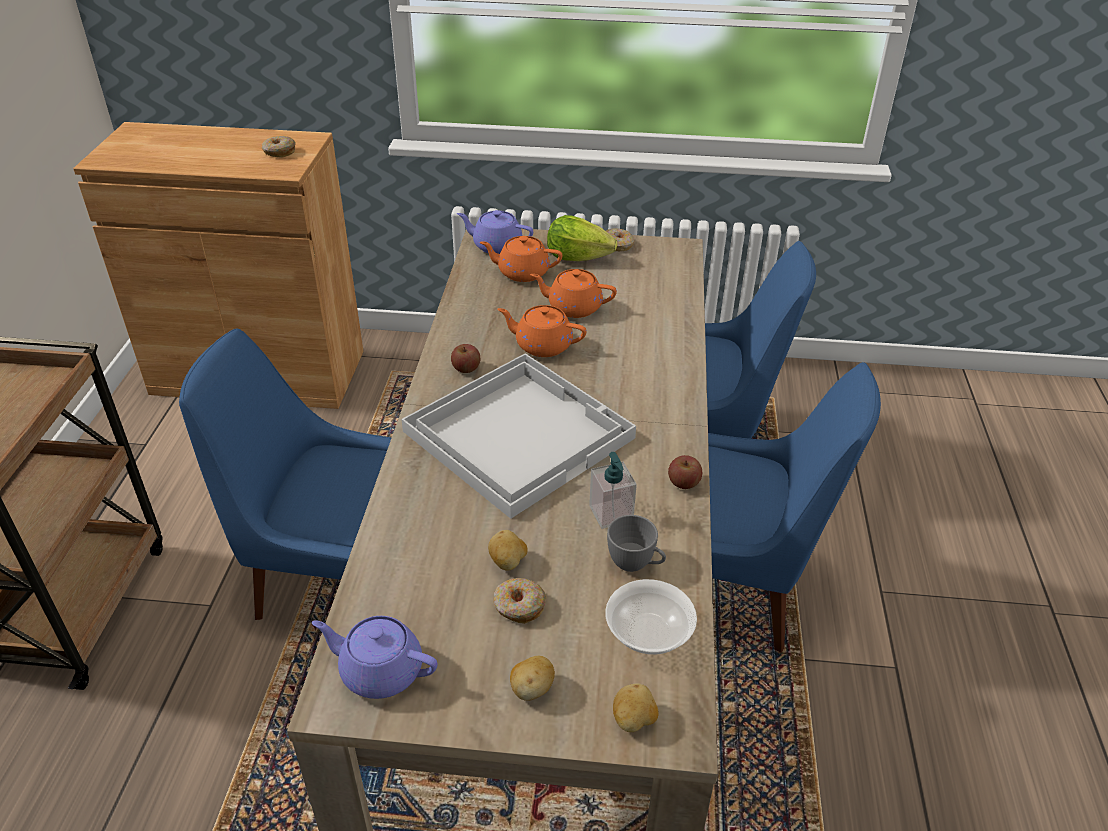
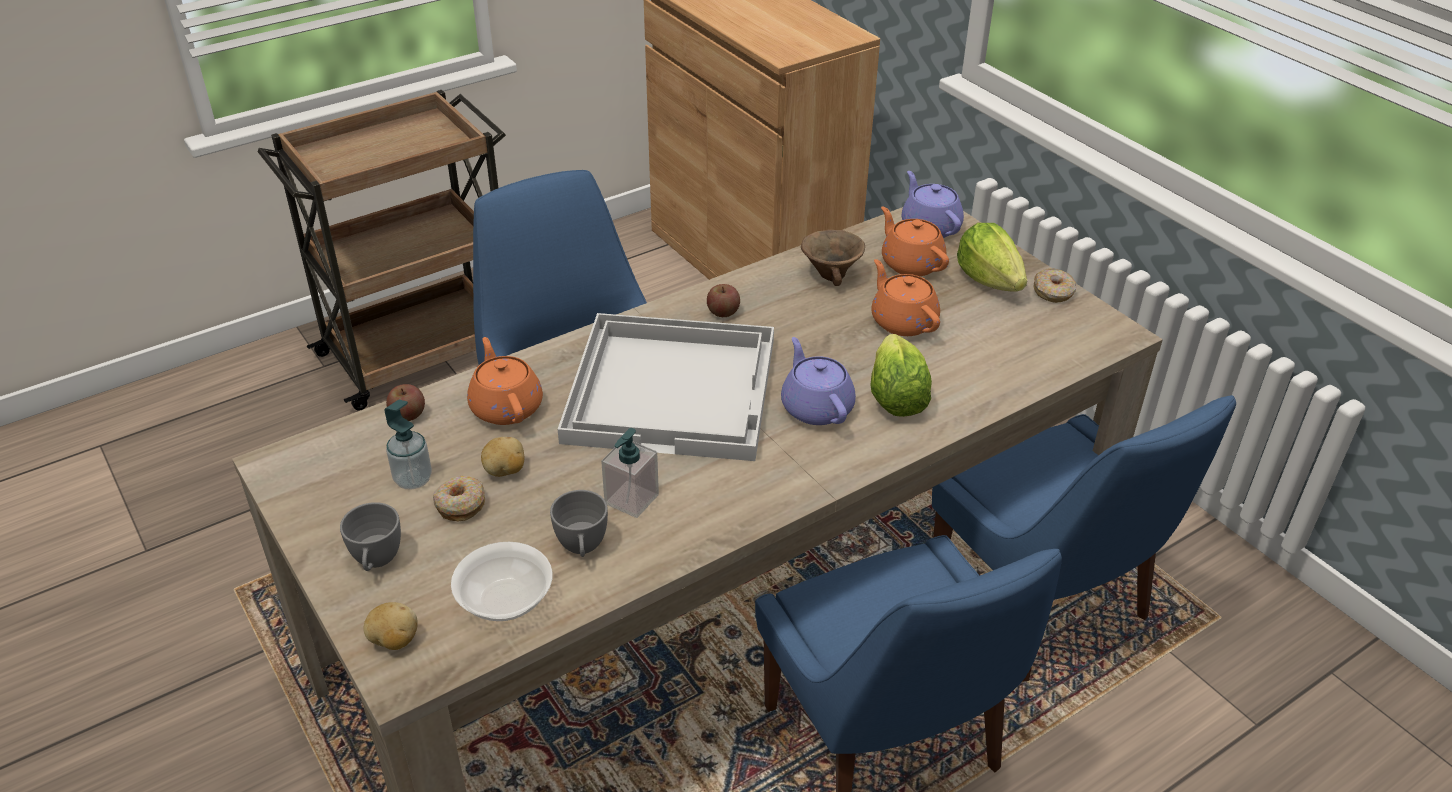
camera: 50 degrees right, 0 degrees up
donut [262,136,296,157] -> none
purple teapot [312,616,437,699] -> purple teapot moved to [781,337,856,425]
orange teapot [497,305,587,357] -> orange teapot moved to [467,337,543,425]
potato [510,656,555,701] -> grey cup [340,502,401,571]
apple [668,455,702,489] -> apple moved to [386,384,425,421]
none -> soap dispenser [384,400,432,490]
none -> brown bowl [801,230,865,286]
none -> lettuce [870,334,932,417]

